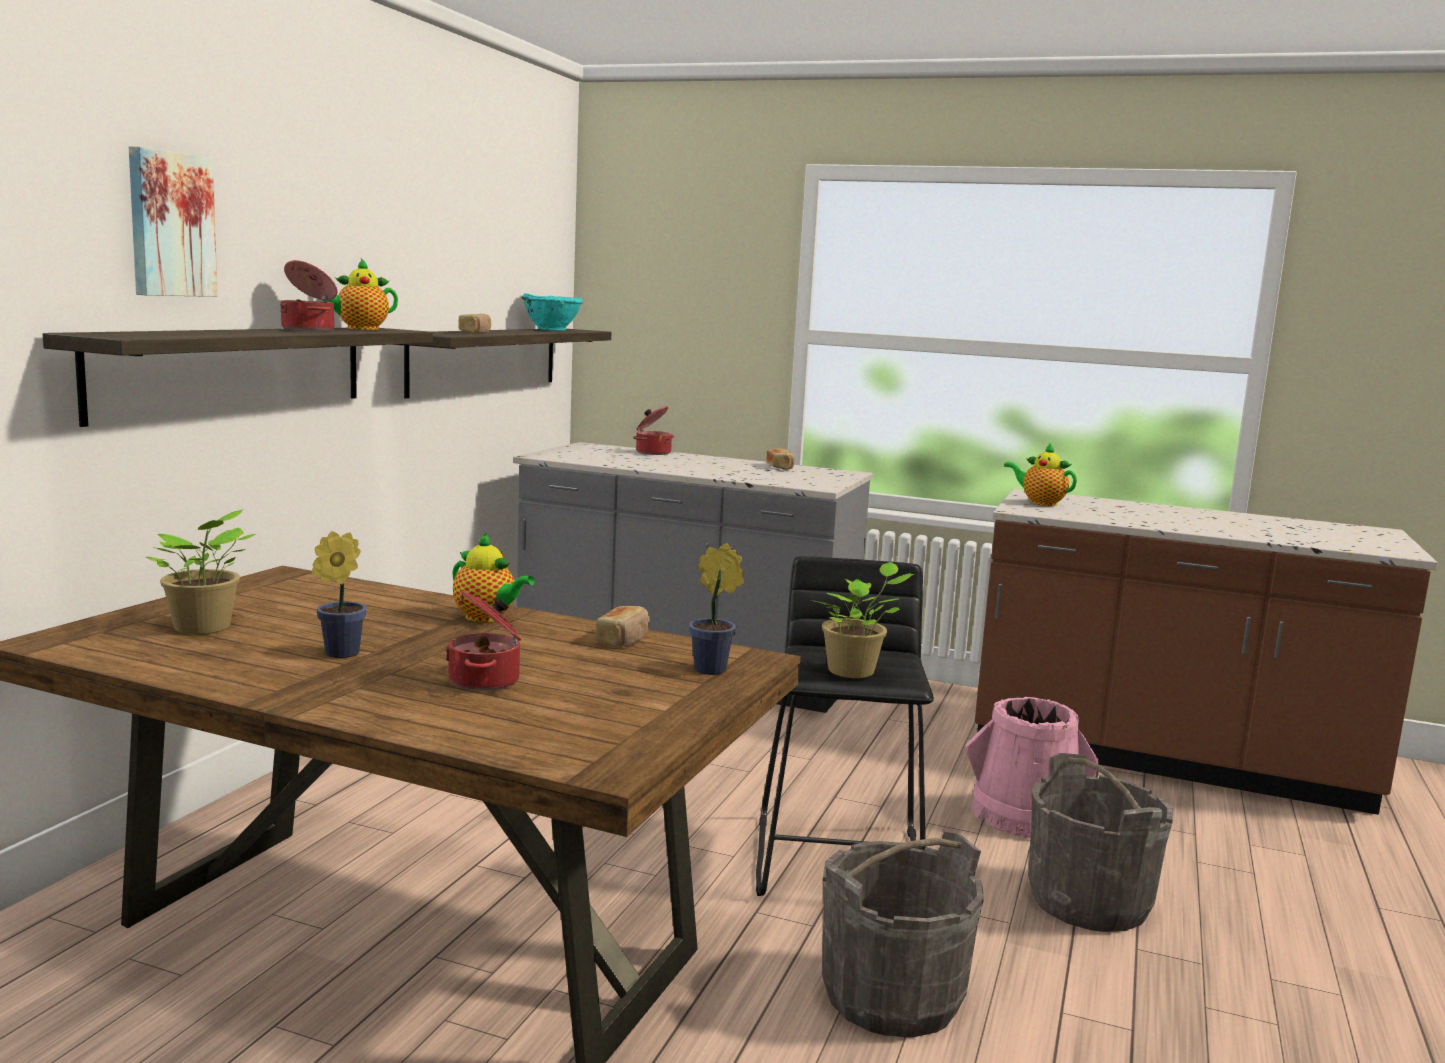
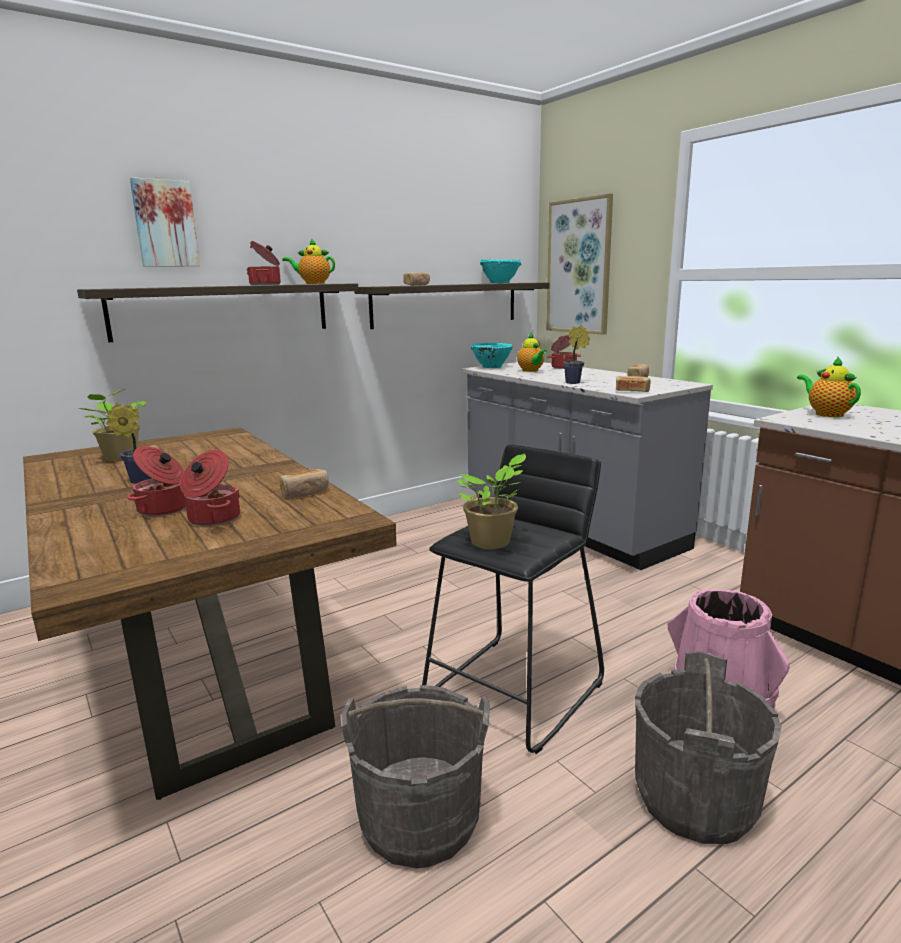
camera: 35 degrees right, 5 degrees up
teapot [452,533,535,622] -> teapot moved to [517,332,547,372]
potted plant [689,543,744,675] -> potted plant moved to [563,325,590,384]
none -> cooking pot [180,450,240,526]
none -> turquoise bowl [471,343,513,368]
none -> picture [547,193,613,335]
none -> bread [616,376,651,392]

